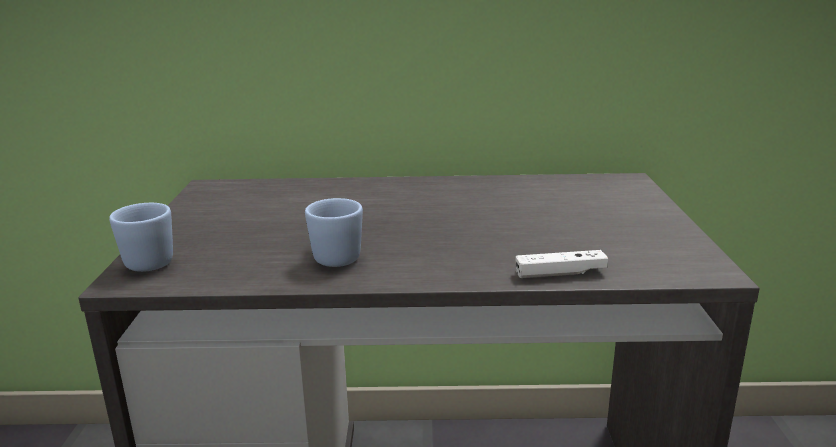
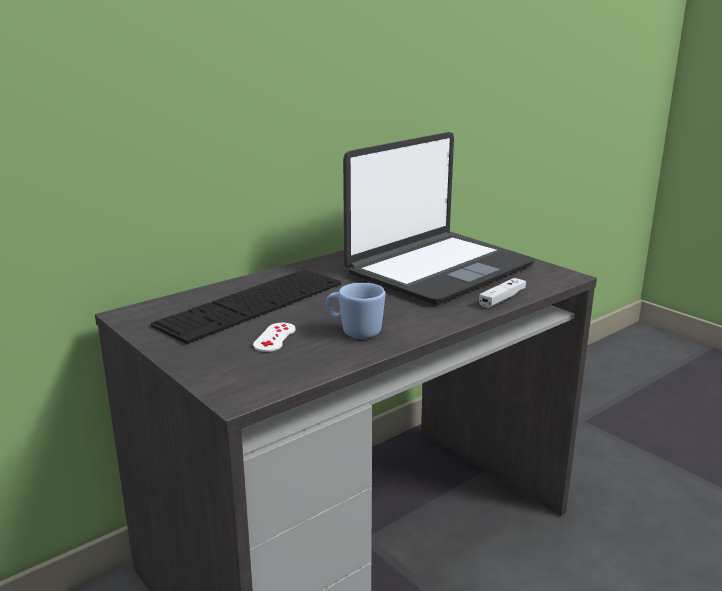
camera: 40 degrees left, 0 degrees up
blue mug [109,203,173,272] -> none
none -> keyboard [151,270,341,344]
none -> white game controller [253,323,296,352]
none -> laptop [343,132,535,304]

